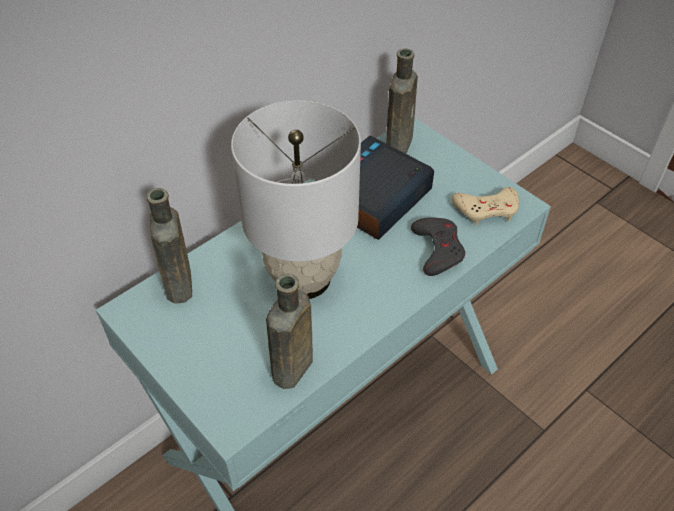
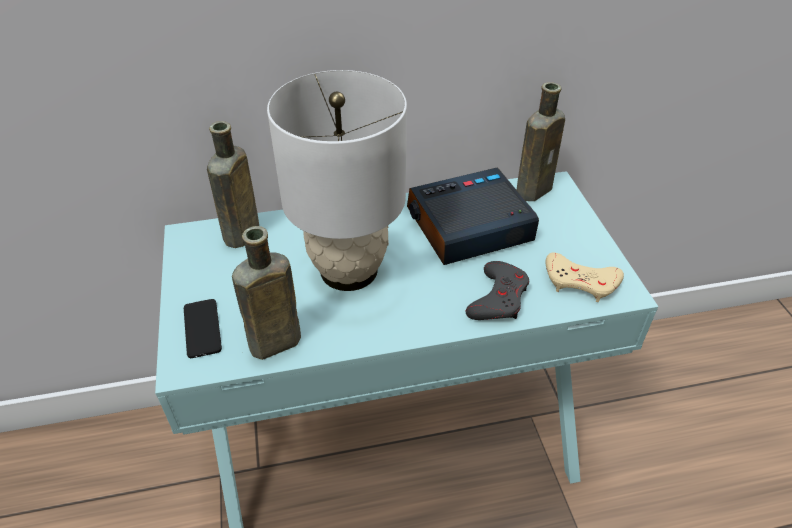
camera: 30 degrees right, 5 degrees down
none -> phone [184,299,222,358]

